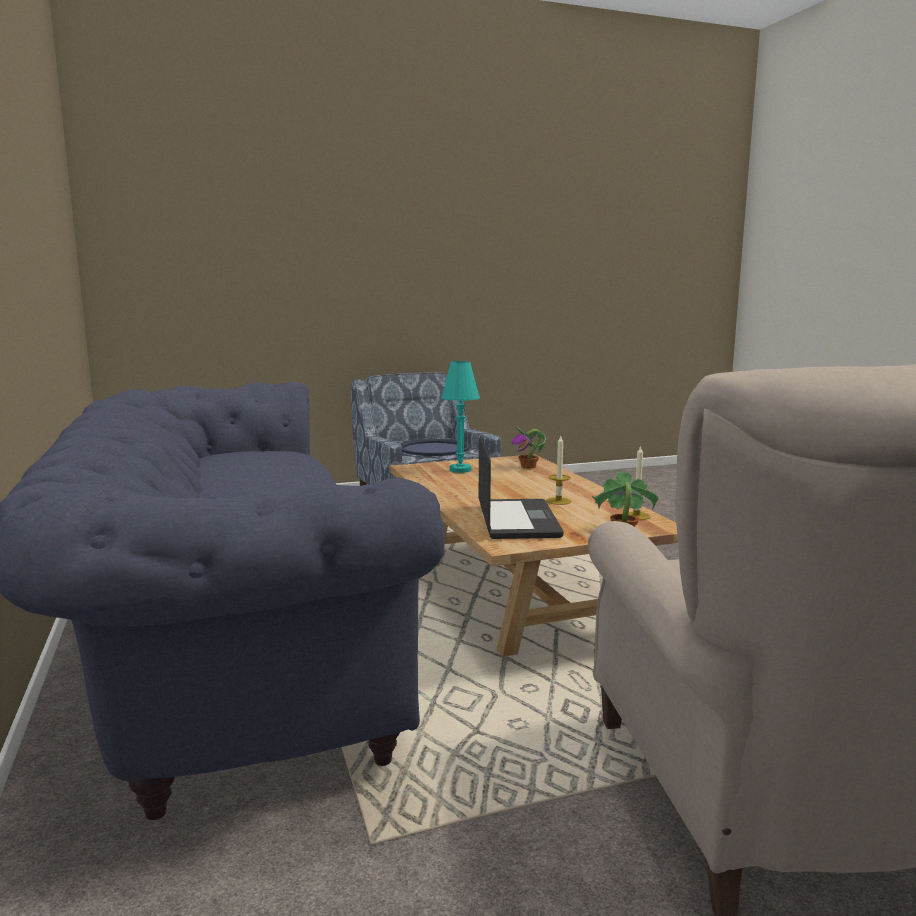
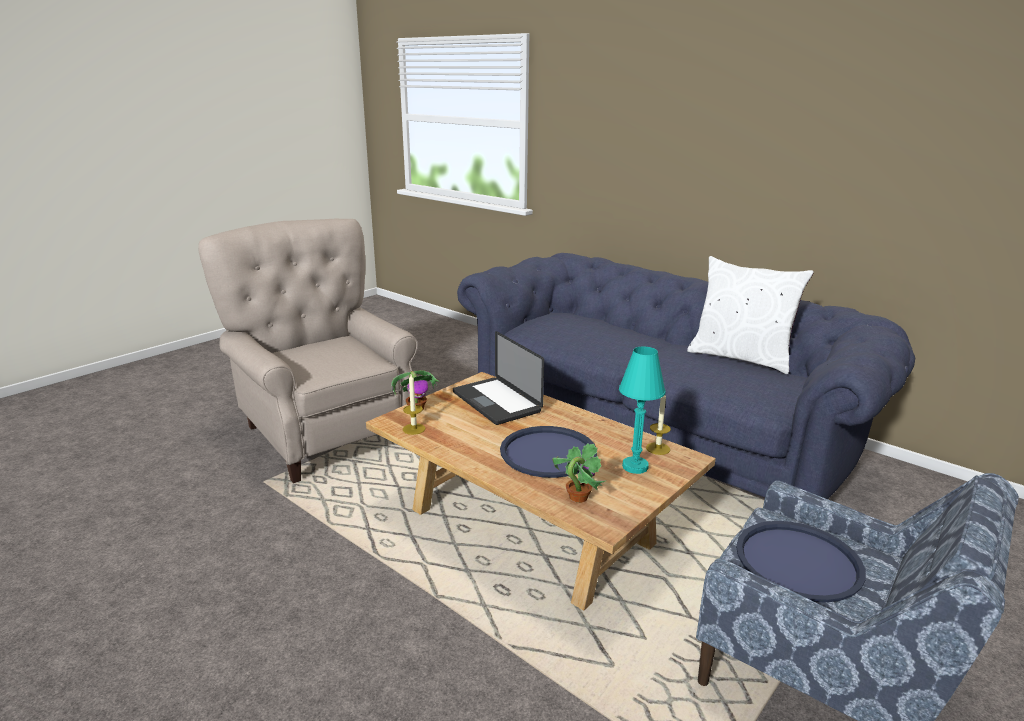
camera: 150 degrees right, 10 degrees up
candle [546,436,572,505] -> candle moved to [646,395,671,455]
none -> blue tray [500,426,597,478]
none -> white pillow [687,256,814,374]

